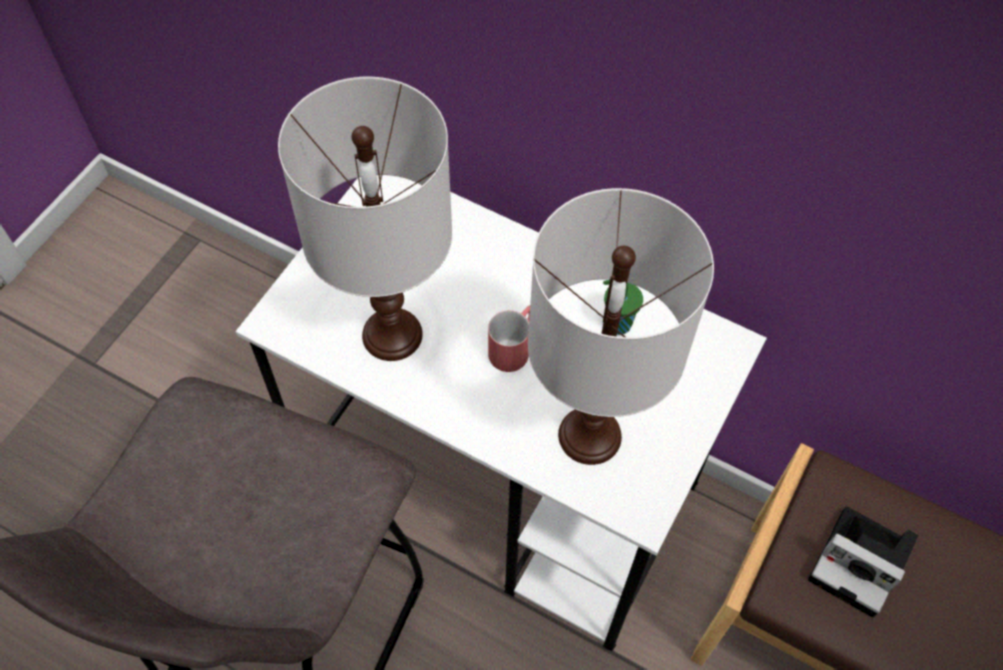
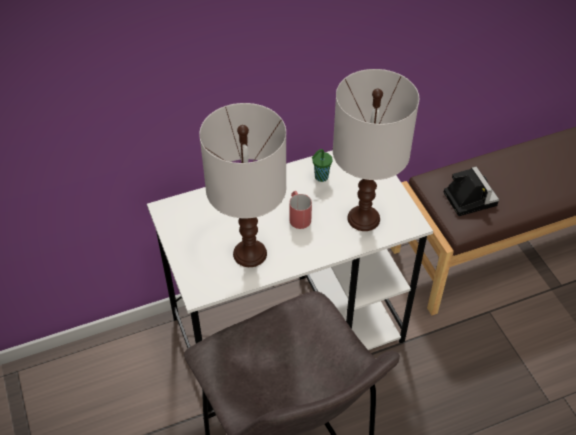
camera: 50 degrees left, 10 degrees down
camera [808,507,918,618] -> camera turned 90 degrees counterclockwise [444,166,499,216]

